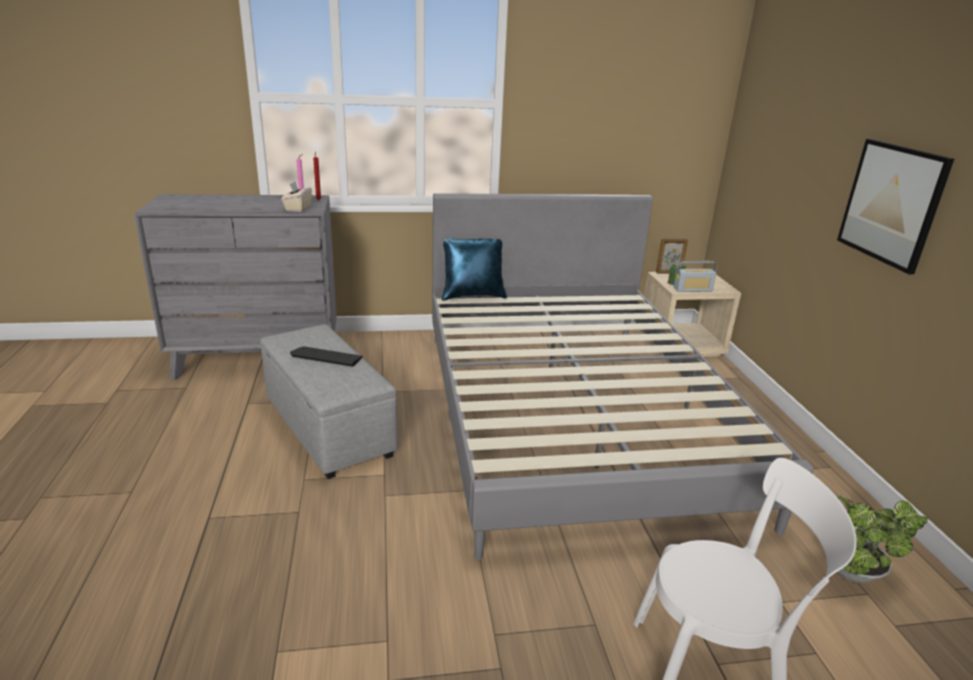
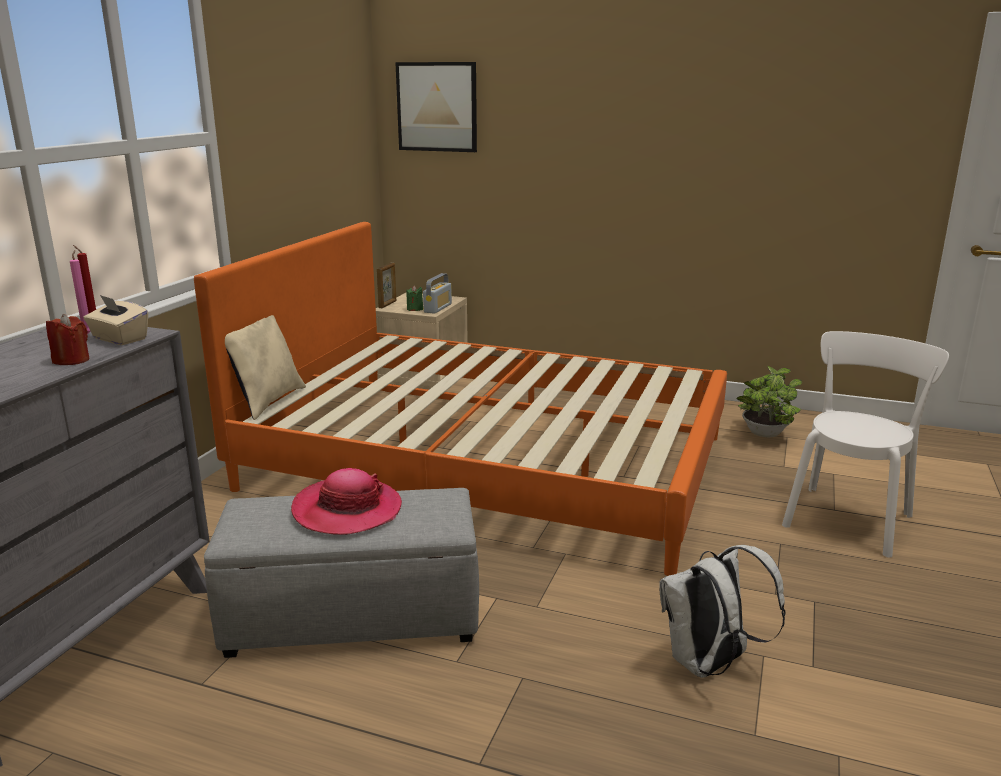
camera: 60 degrees left, 5 degrees down
keyboard [290,346,363,367] -> hat [291,468,402,535]
grey bed [432,193,813,560] -> orange bed [194,222,727,576]
blue pillow [442,239,507,301] -> beige pillow [225,315,306,420]
picture [837,139,954,274] -> picture moved to [395,62,477,152]
none -> red candle [46,314,90,365]
none -> white backpack [659,545,786,678]

